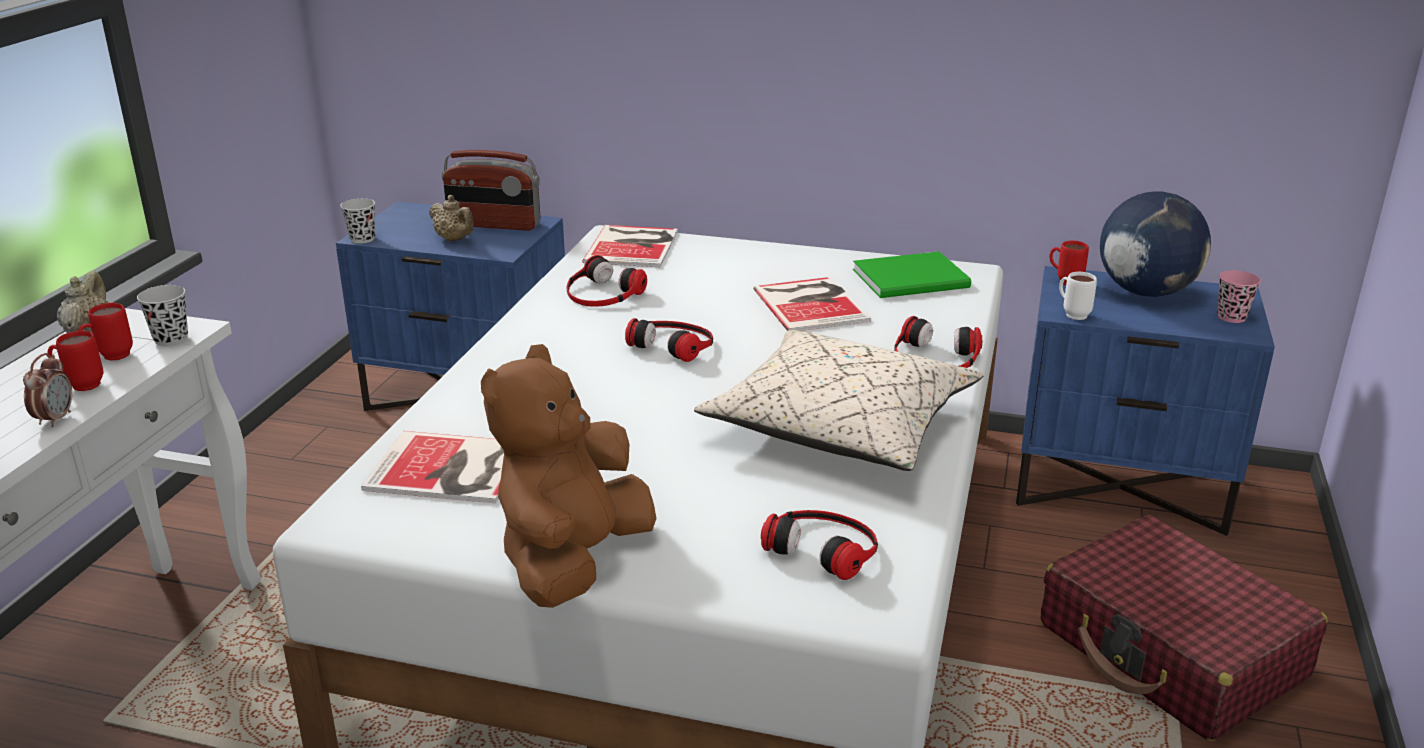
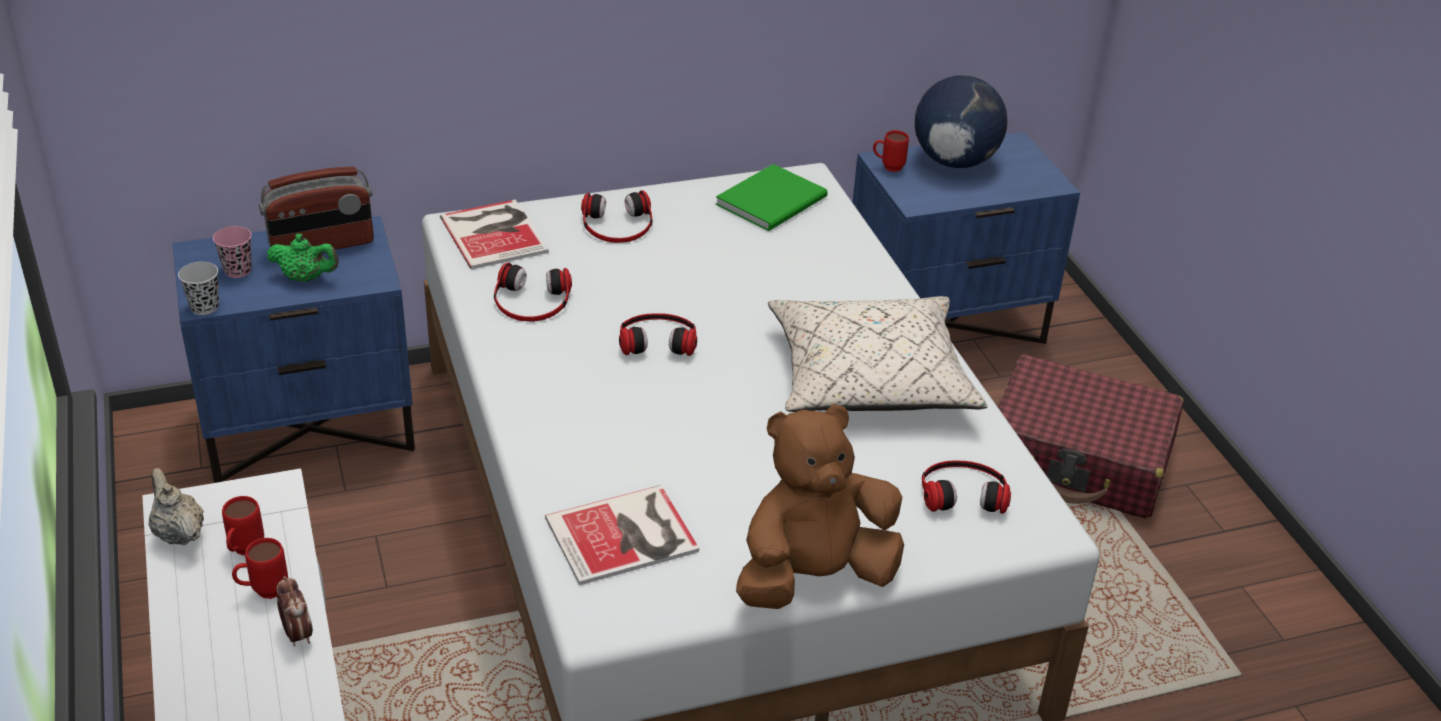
camera: 35 degrees left, 10 degrees up
black cup [137,285,188,346] -> none
beige teapot [429,195,474,241] -> green teapot [267,234,339,282]
brown plush toy [481,344,656,608] -> brown plush toy turned 75 degrees clockwise [736,404,904,609]
book [753,277,871,331] -> none
headphones [894,316,982,368] -> headphones moved to [581,190,653,243]
white mug [1059,272,1097,320] -> none
pink cup [1217,270,1261,323] -> pink cup moved to [213,226,252,278]

